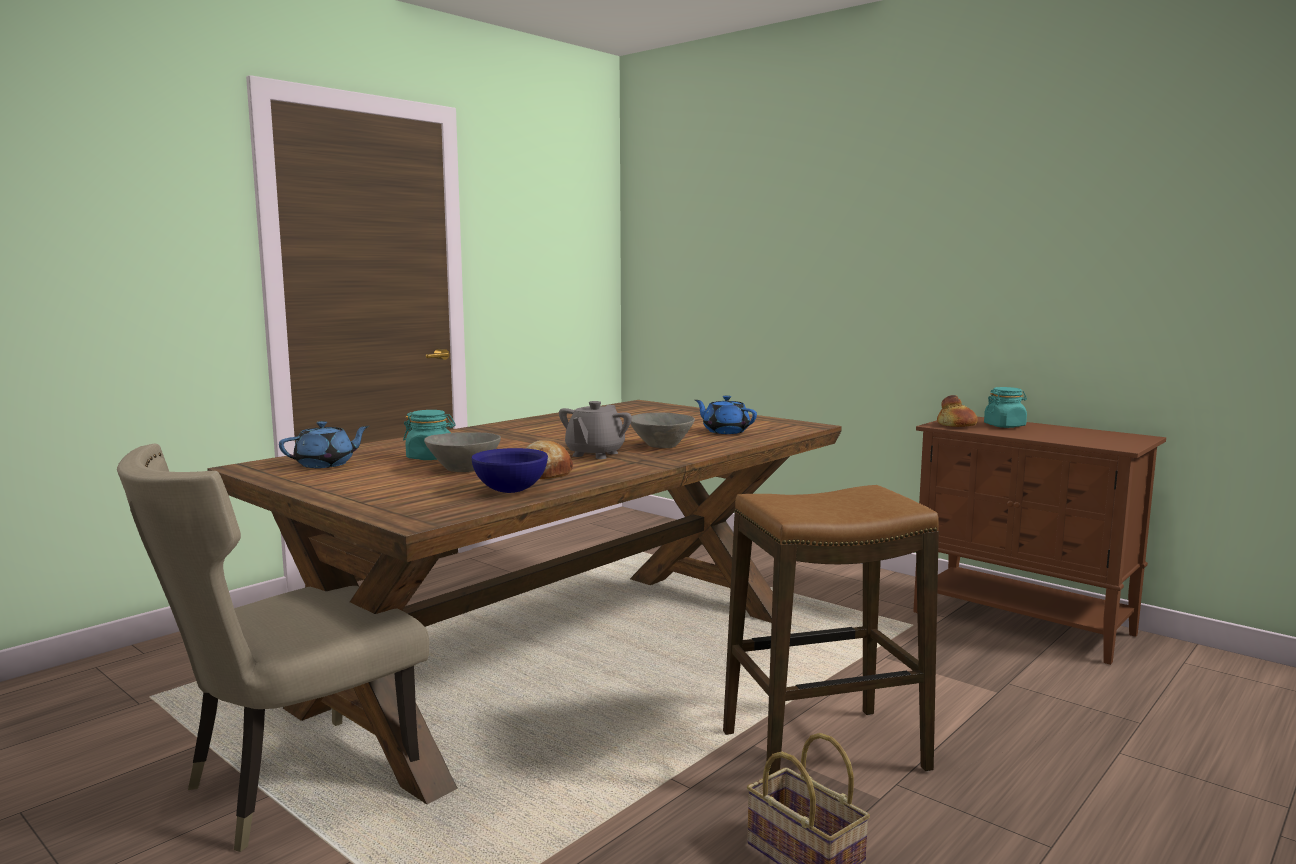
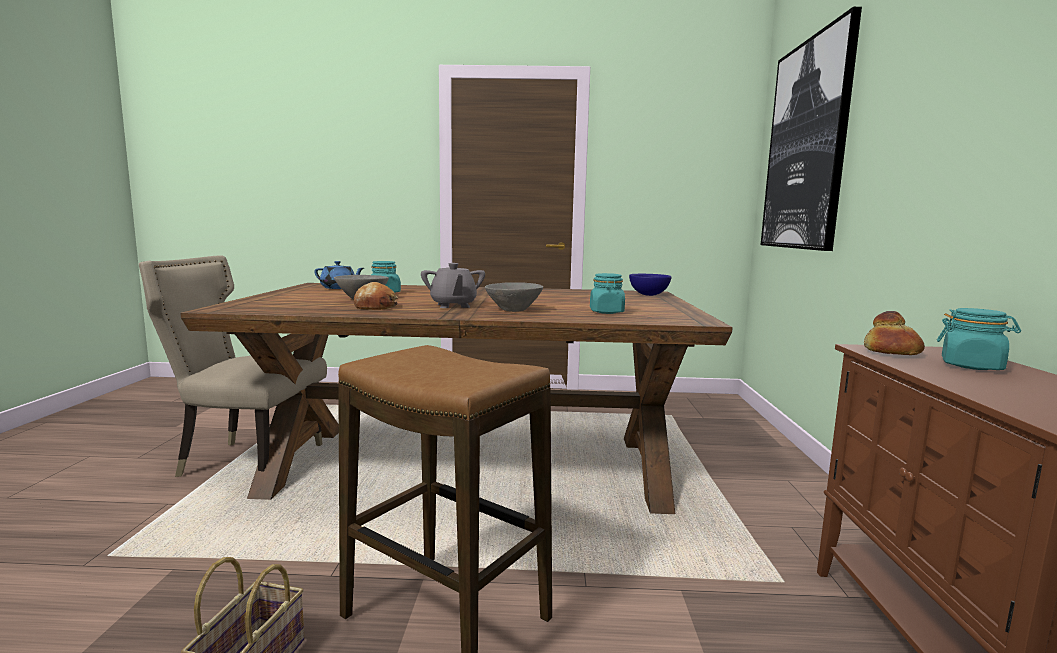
camera: 50 degrees right, 0 degrees up
blue bowl [471,448,548,493] -> blue bowl moved to [629,274,672,296]
grey teapot [559,401,632,459] -> grey teapot turned 90 degrees counterclockwise [421,263,485,308]
blue teapot [695,395,757,434] -> turquoise jar [590,273,625,314]
none -> picture [761,7,862,251]

